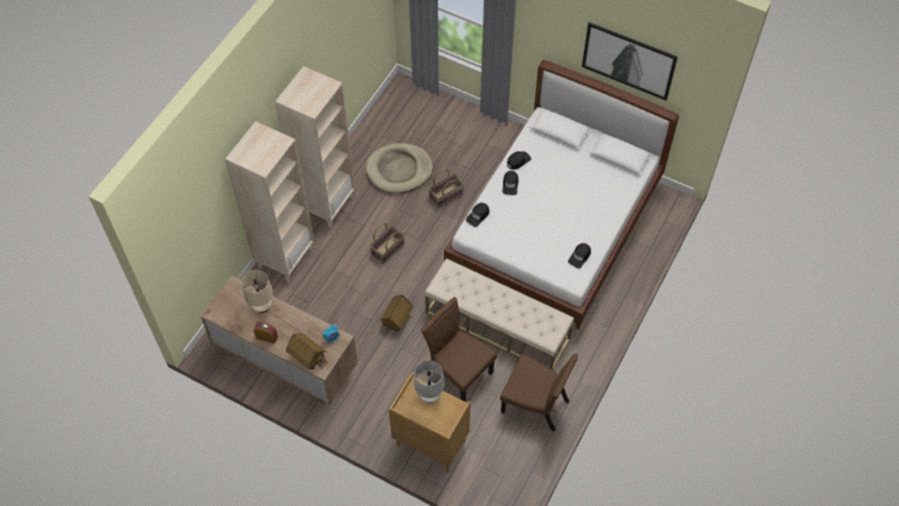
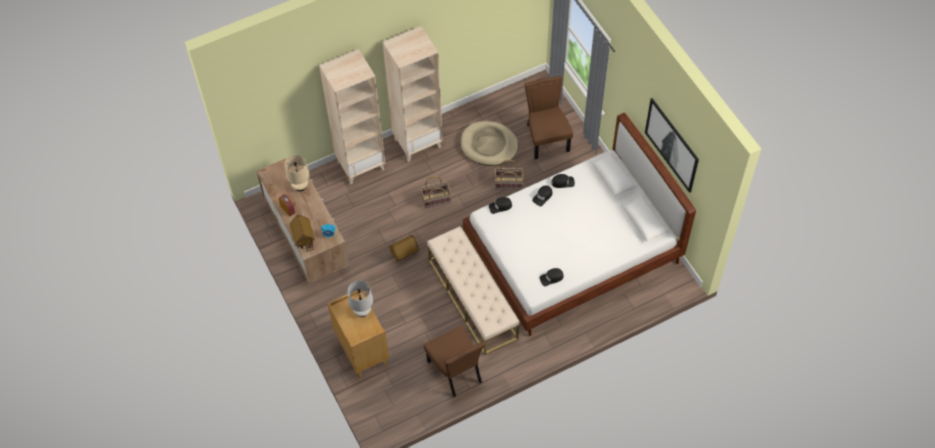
camera: 35 degrees right, 0 degrees up
brown chair [421,297,497,402] -> brown chair moved to [524,75,573,160]

